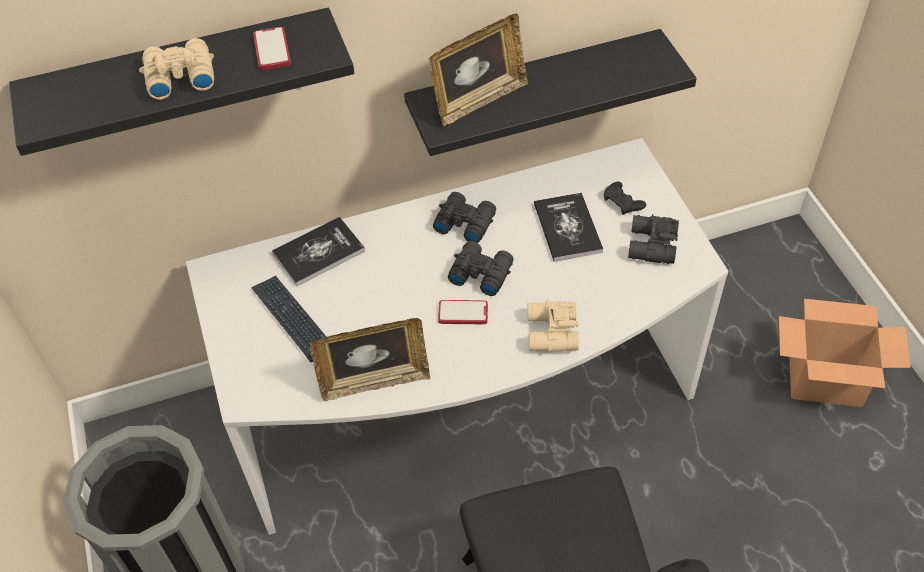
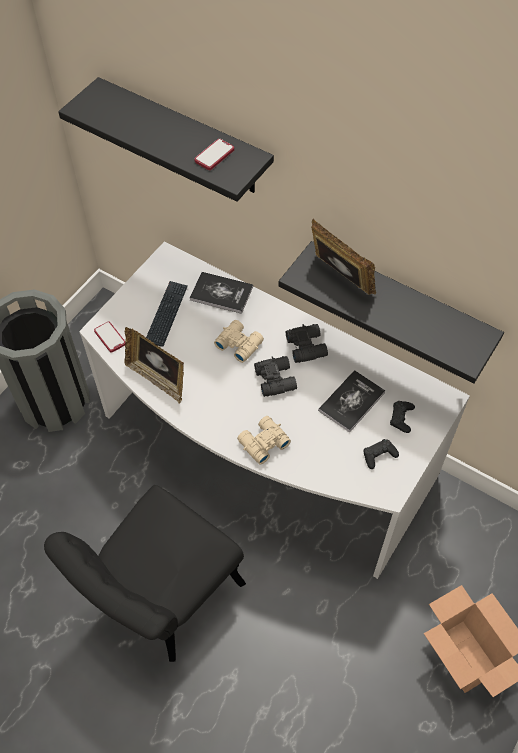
camera: 50 degrees right, 5 degrees up
beige binoculars [139,38,214,100] -> beige binoculars moved to [214,320,264,363]
picture frame [429,14,528,126] -> picture frame turned 150 degrees counterclockwise [311,219,376,295]
phone [438,300,488,324] -> phone moved to [94,321,125,353]
black binoculars [628,214,679,264] -> black game controller [364,439,399,469]

